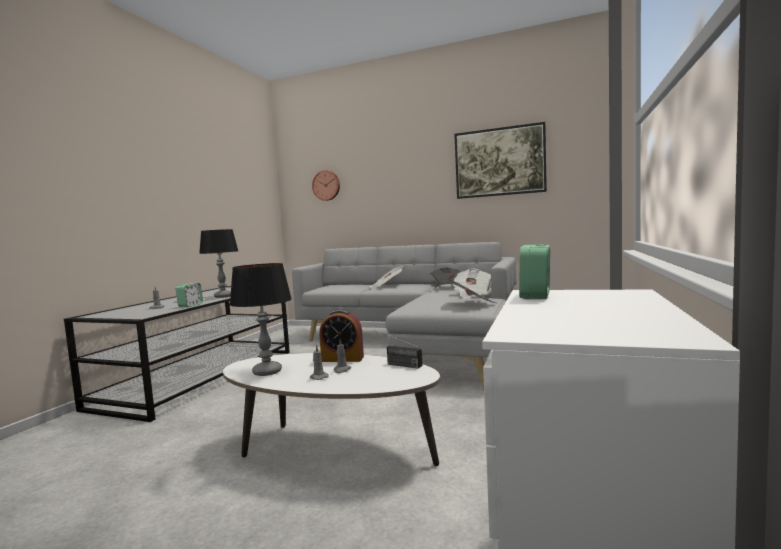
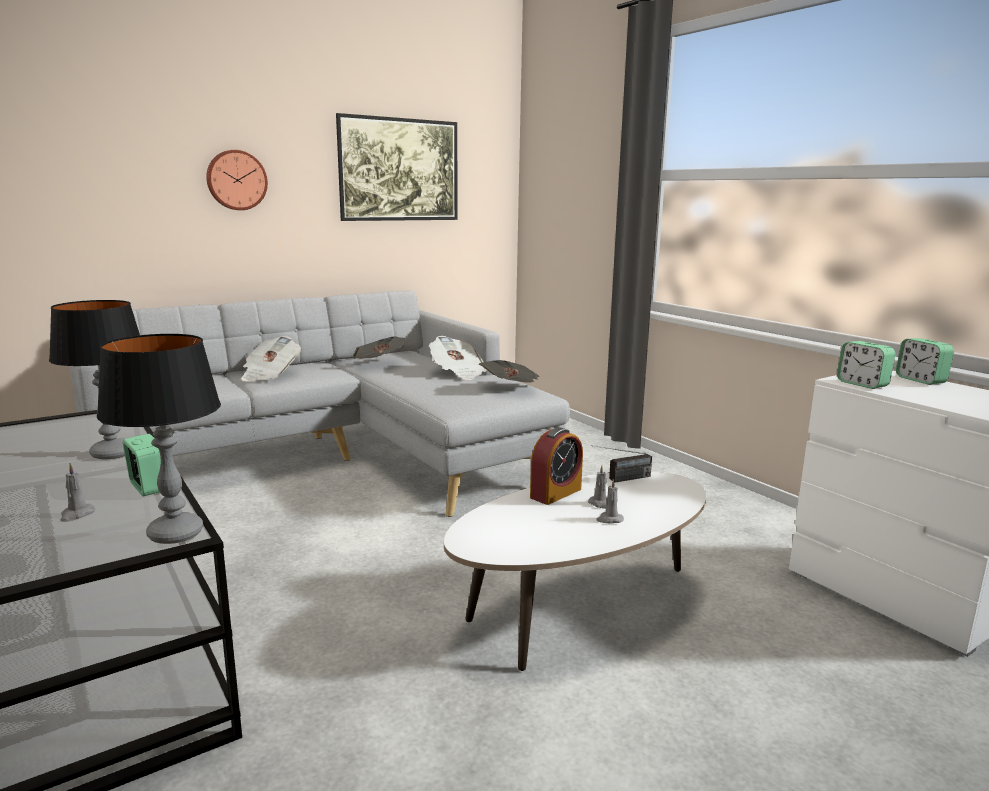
camera: 55 degrees left, 10 degrees up
table lamp [229,263,292,376] -> table lamp moved to [97,334,221,544]
wall clock [312,170,340,201] -> wall clock moved to [206,150,268,210]
none -> alarm clock [896,338,954,385]

